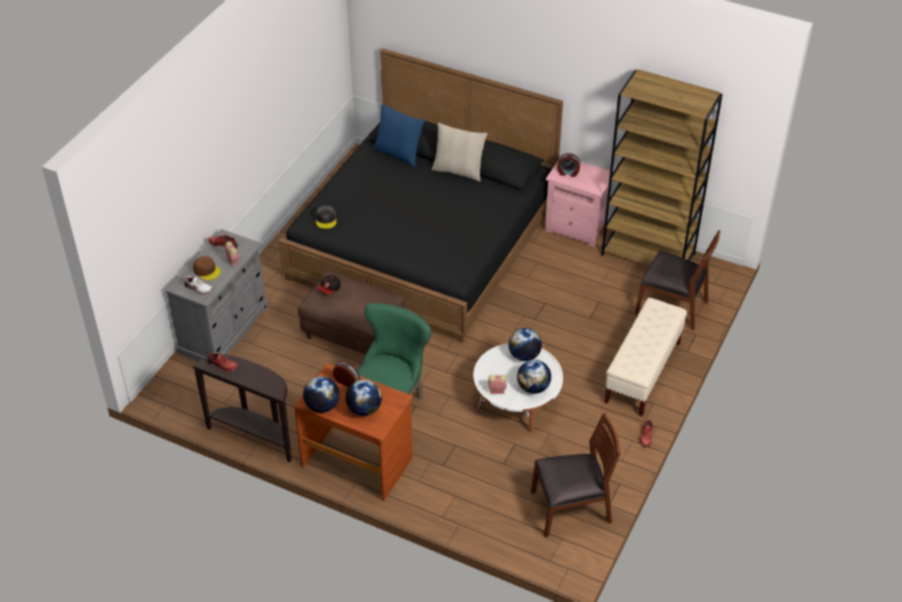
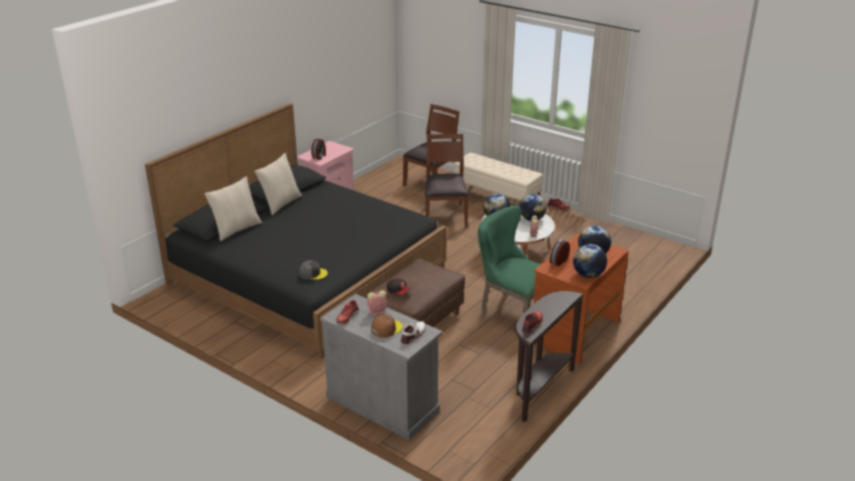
camera: 80 degrees left, 15 degrees down
blue pillow [373,104,425,167] -> beige pillow [204,176,262,241]
brown chair [531,413,621,537] -> brown chair moved to [425,134,469,227]
brown bookcase [601,69,723,266] -> none

